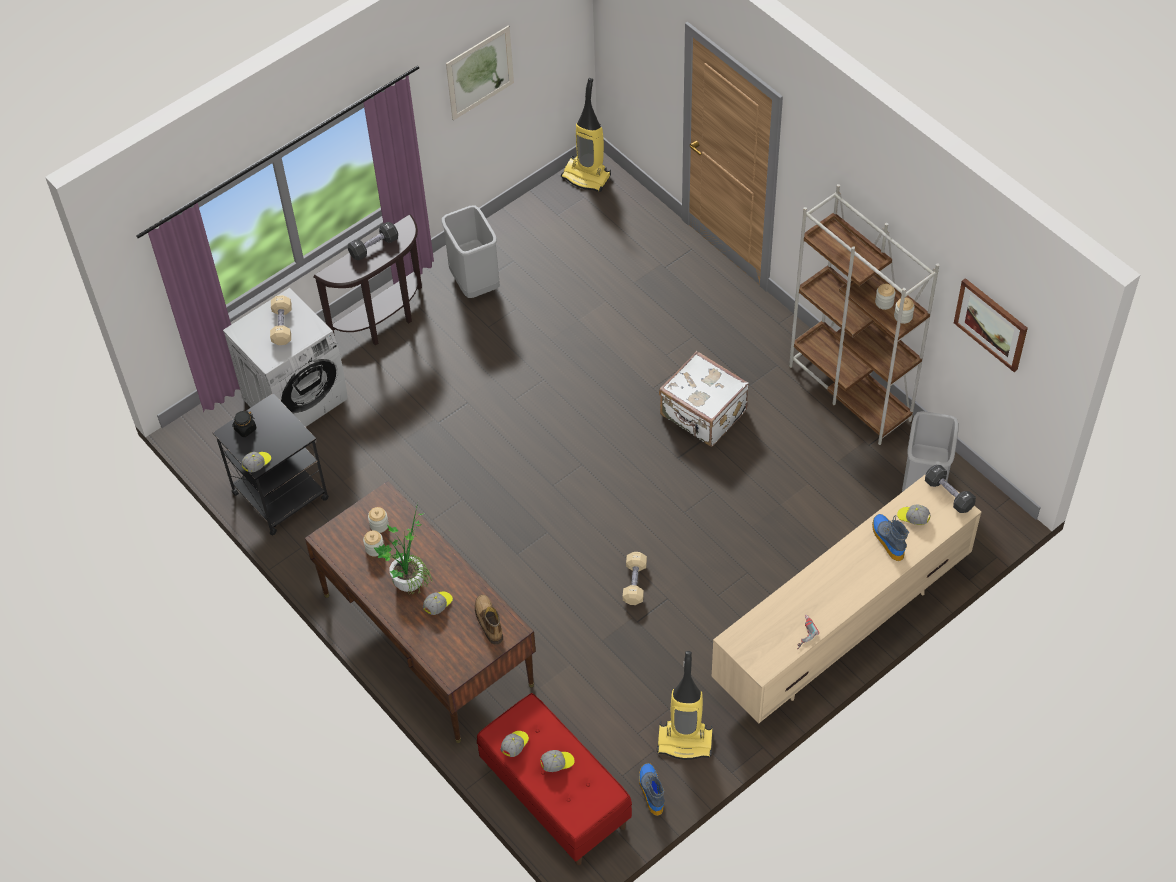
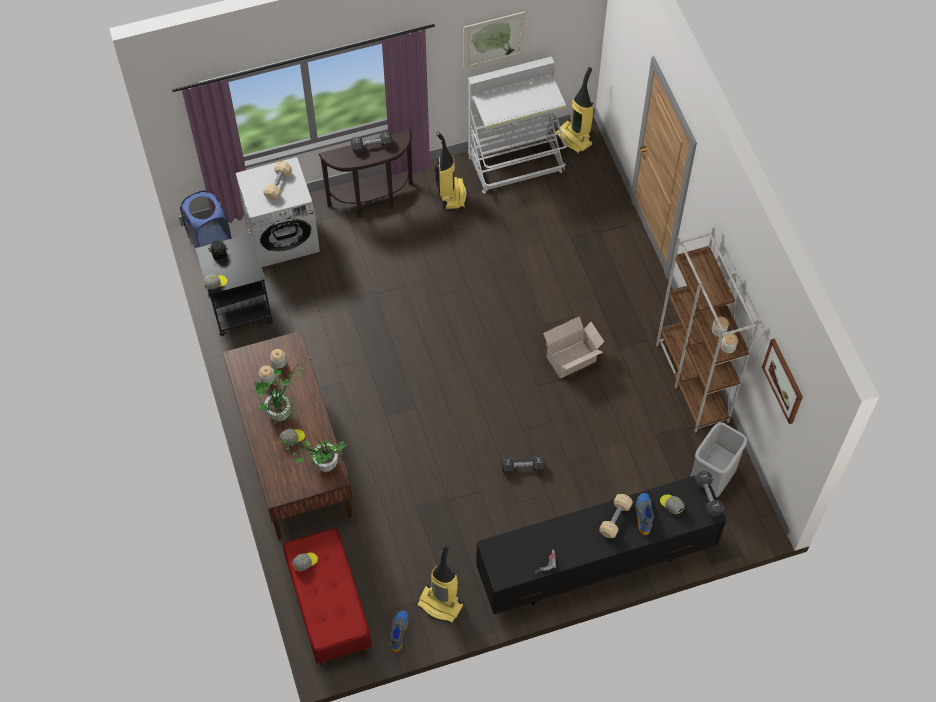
camera: 20 degrees right, 5 degrees up
grey trash can [441,205,500,298] -> vacuum cleaner [434,132,467,210]
boot [475,595,503,645] -> potted plant [278,436,347,472]
cap [540,750,575,772] -> none
beige dumbbell [623,552,647,605] -> beige dumbbell moved to [599,494,633,538]
white suitcase [659,351,749,447] -> cardboard box [543,316,605,379]
beige cabinet [712,474,981,723] -> black cabinet [476,476,726,614]
none -> blue laundry basket [180,191,232,248]
none -> white shoe rack [468,57,567,193]
none -> black dumbbell [501,455,545,474]

